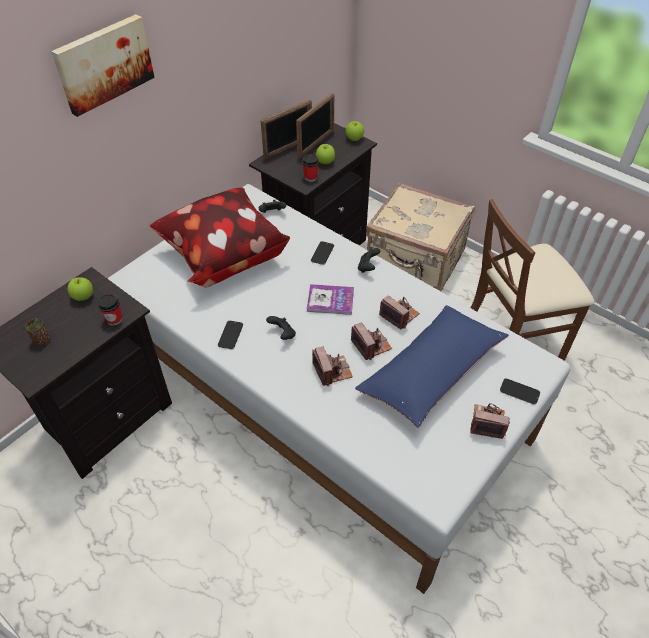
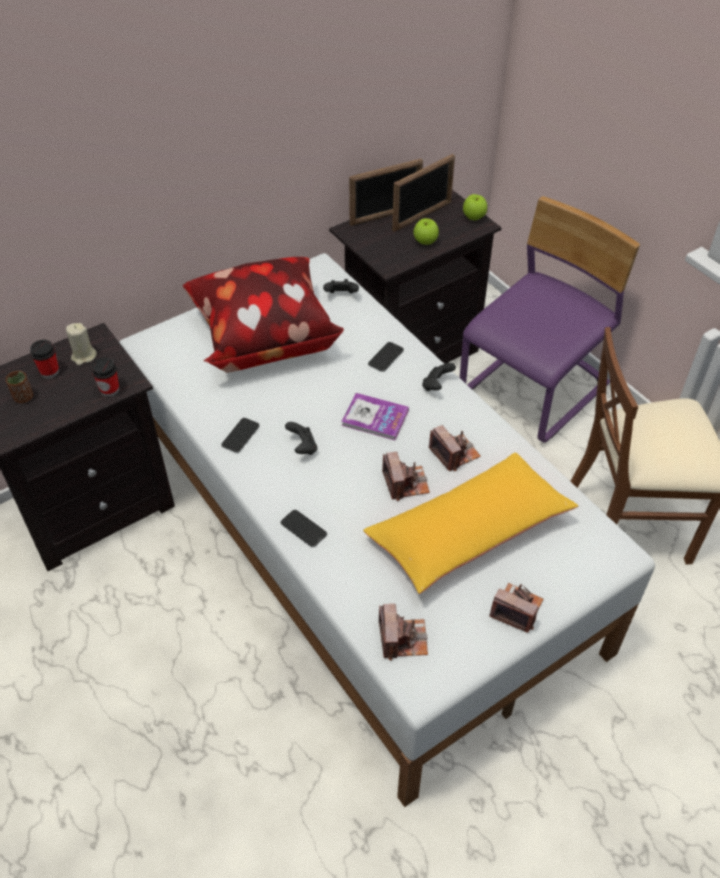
camera: 15 degrees right, 0 degrees up
picture [52,14,155,117] -> none
apple [67,277,93,301] -> beige candle [66,323,97,365]
cup [302,154,319,182] -> cup moved to [30,340,59,378]
camera [312,346,353,386] -> camera moved to [379,604,428,660]
blue pillow [355,305,509,428] -> yellow pillow [363,453,578,594]
beige suitcase [366,183,475,291] -> purple chair [460,196,640,443]
phone [500,379,540,405] -> phone moved to [281,510,327,547]

